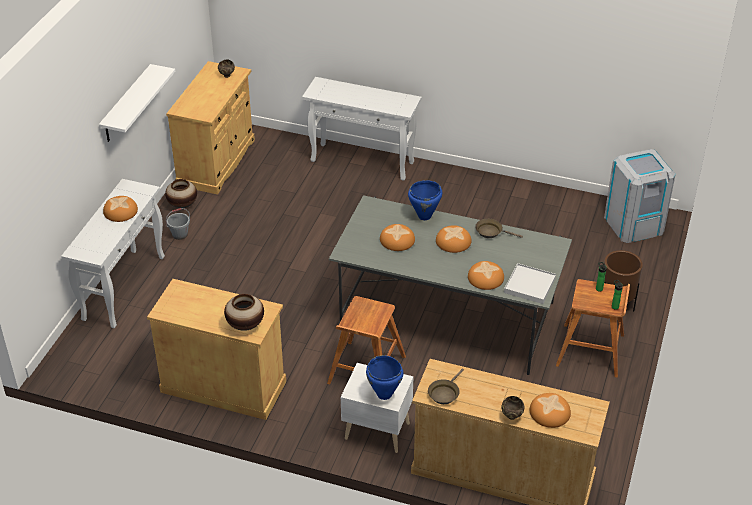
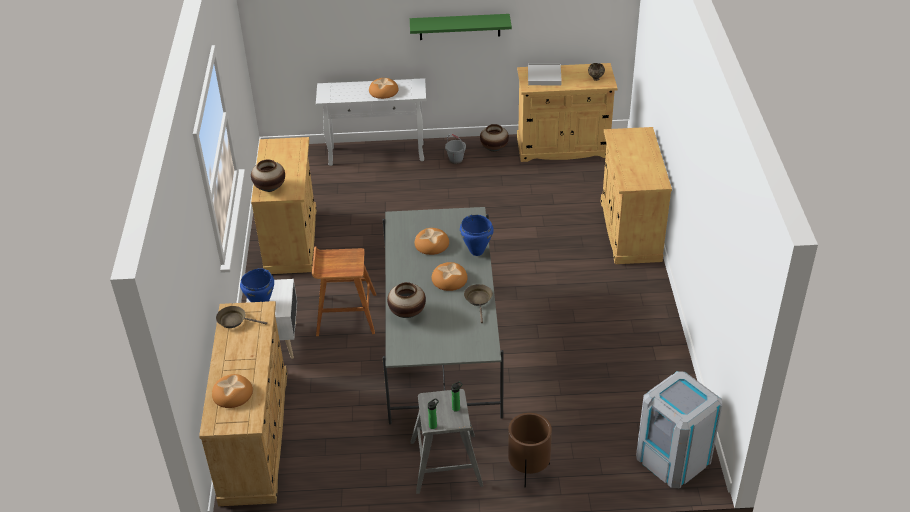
camera: 70 degrees right, 0 degrees up
white shelf [99,64,176,142] -> green shelf [410,14,512,40]
white console table [302,77,422,181] -> beige cabinet [601,127,672,264]
bread [468,261,504,290] -> vase [387,282,426,318]
brown bowl [501,396,525,420] -> none
white tray [504,263,556,304] -> white tray moved to [528,63,562,85]
brown stool [556,279,630,378] -> grey stool [410,389,483,494]

